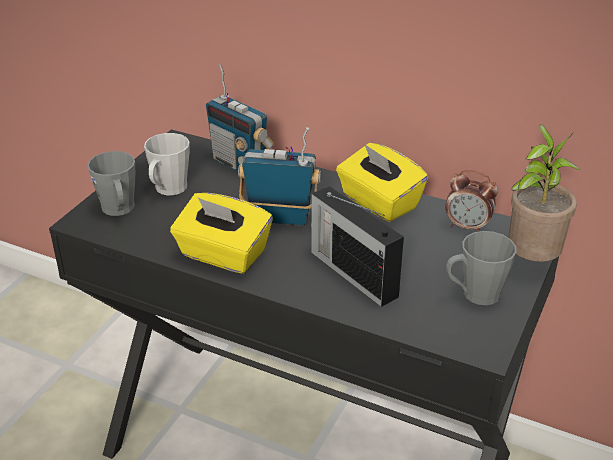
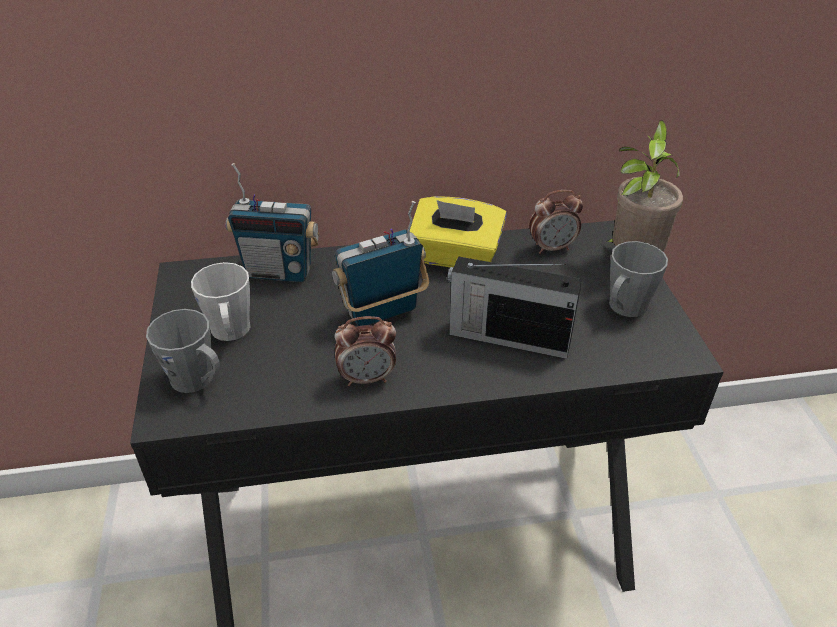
camera: 35 degrees left, 5 degrees up
yellow tissue box [170,193,272,274] -> alarm clock [335,316,396,386]

